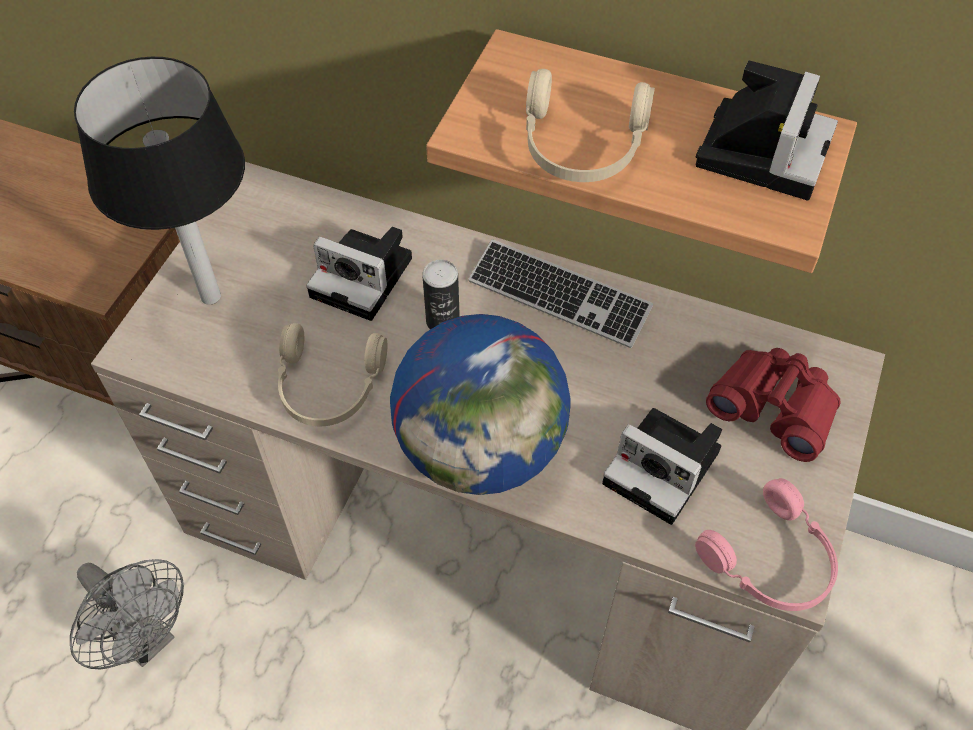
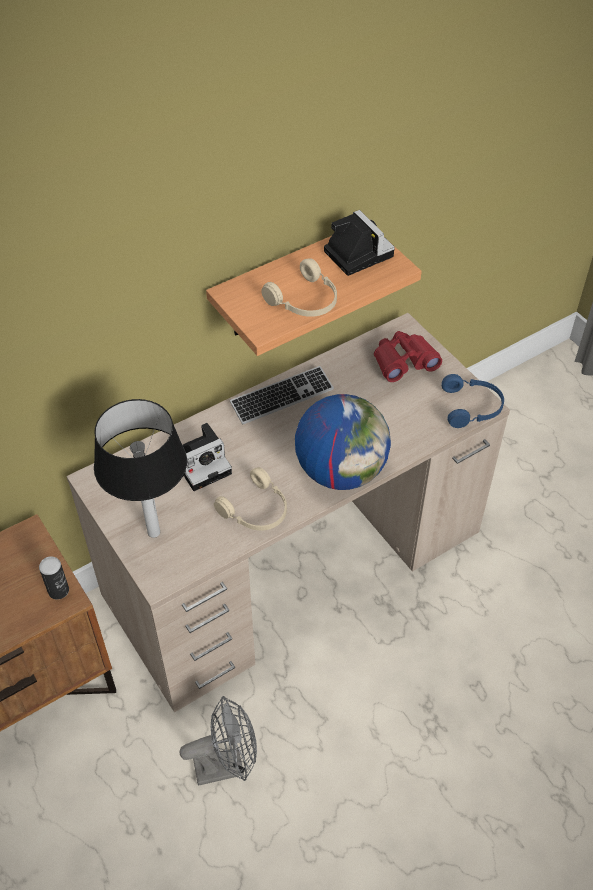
camera: 55 degrees left, 5 degrees down
can [422,260,460,329] -> can moved to [39,556,69,599]
camera [602,408,722,525] -> none
pink headphones [695,478,838,611] -> blue headphones [441,374,504,428]

